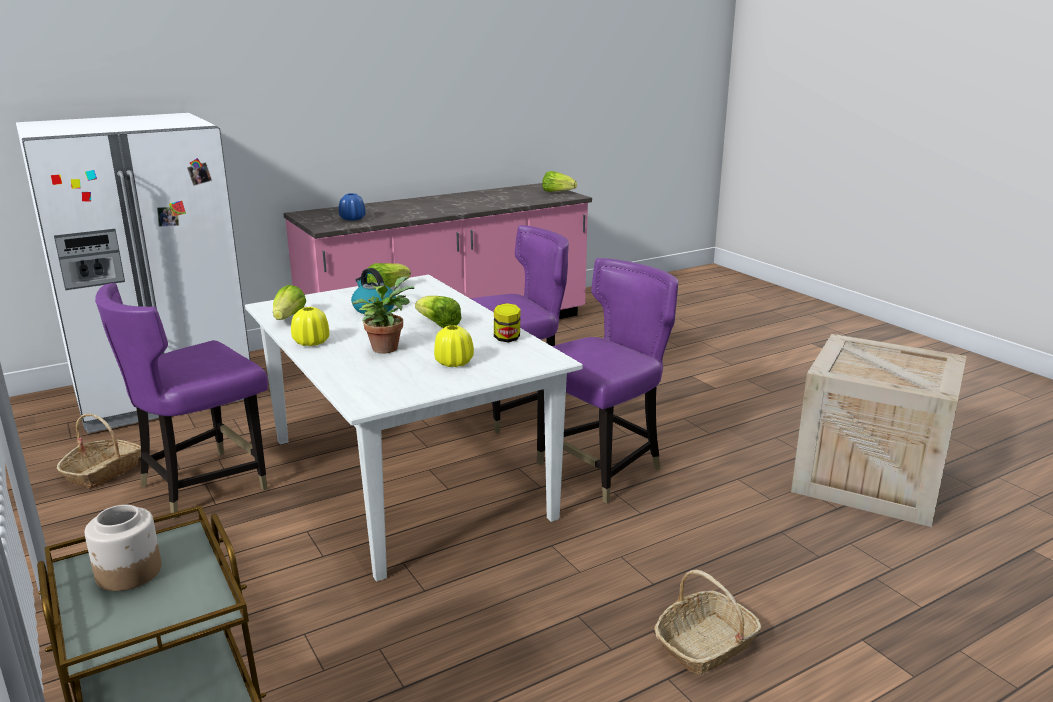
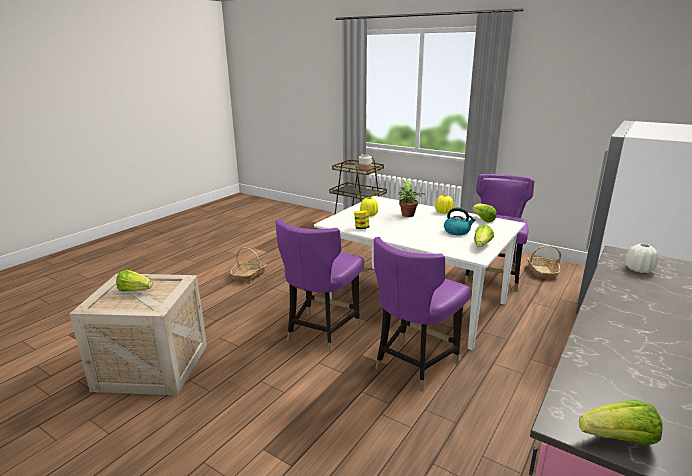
camera: 155 degrees right, 0 degrees up
blue vase [339,193,366,221] -> white vase [625,244,658,273]
lettuce [415,296,462,328] -> lettuce moved to [116,270,153,291]

